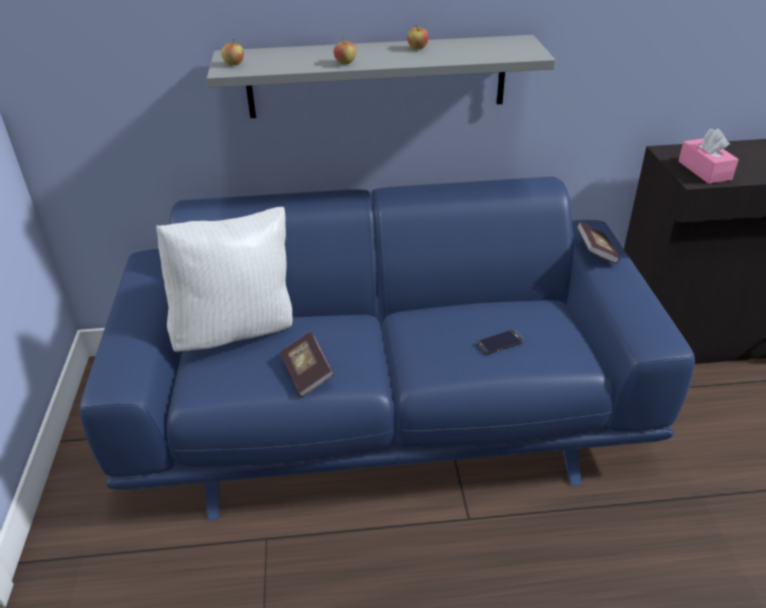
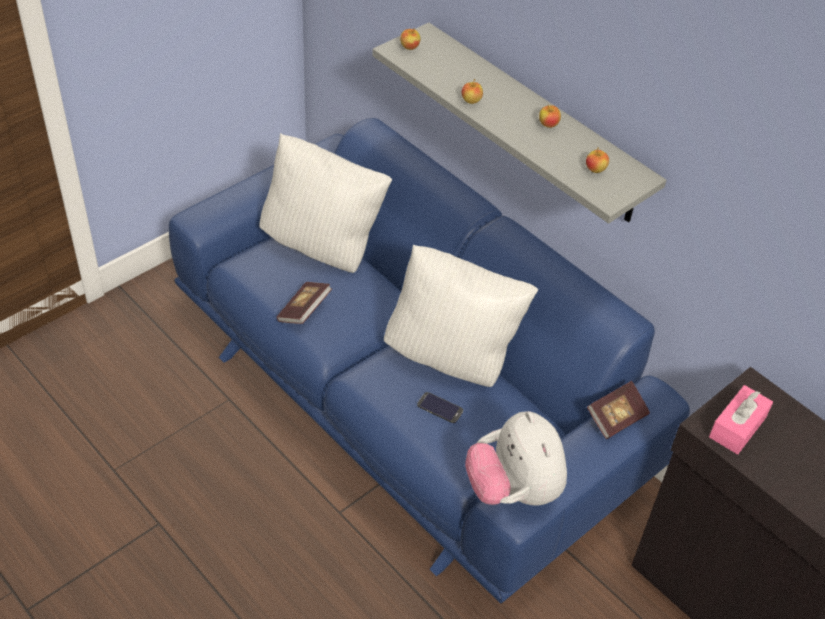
camera: 50 degrees right, 10 degrees up
none -> white pillow [384,244,538,387]
none -> plush toy [465,411,567,506]
none -> apple [586,147,609,173]

